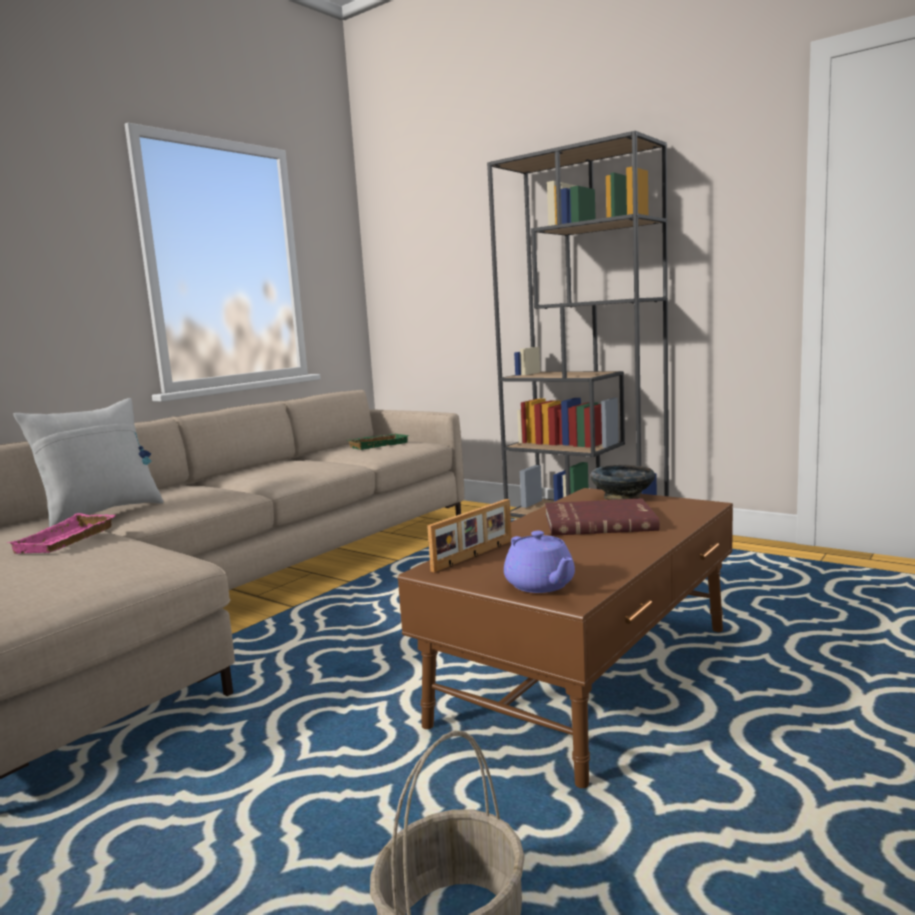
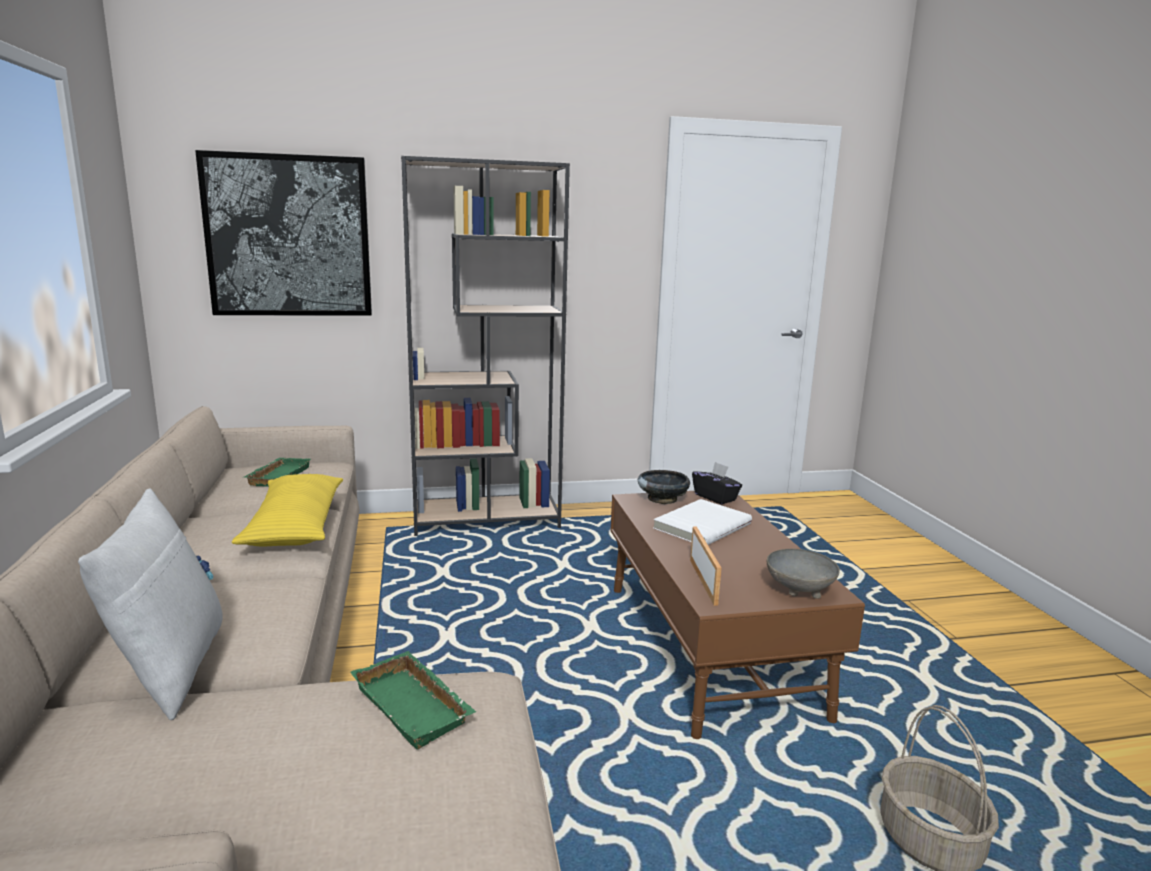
camera: 50 degrees left, 5 degrees up
pink tray [7,513,116,554] -> none
purple teapot [504,531,575,593] -> grey bowl [767,549,840,599]
red book [545,498,660,536] -> white book [653,499,752,545]
none -> picture [195,150,372,316]
none -> yellow pillow [232,474,343,546]
none -> green tray [350,651,476,750]
none -> black tissue box [692,462,742,504]

